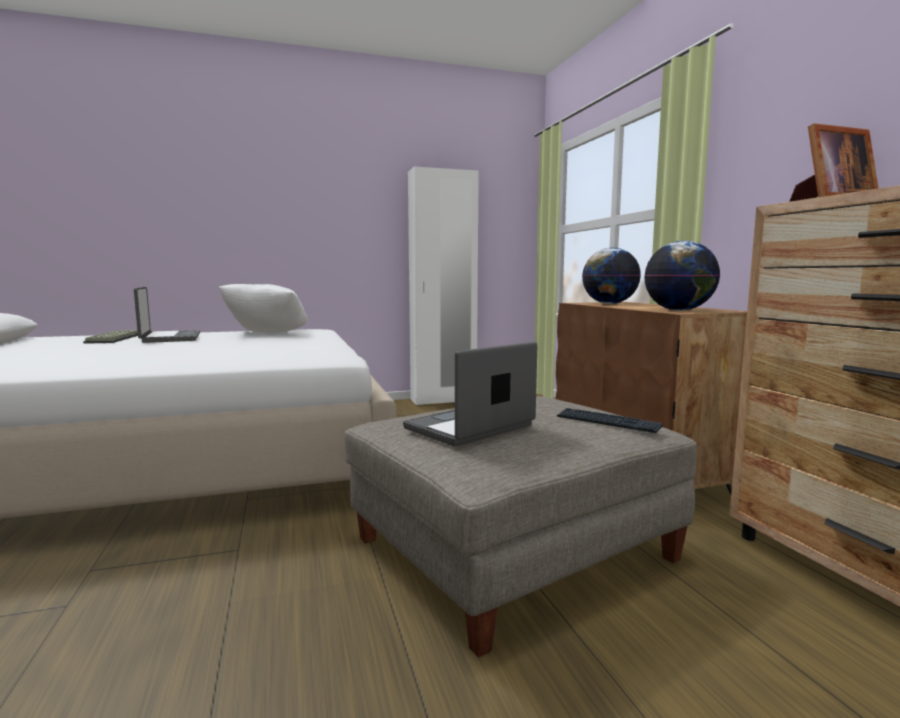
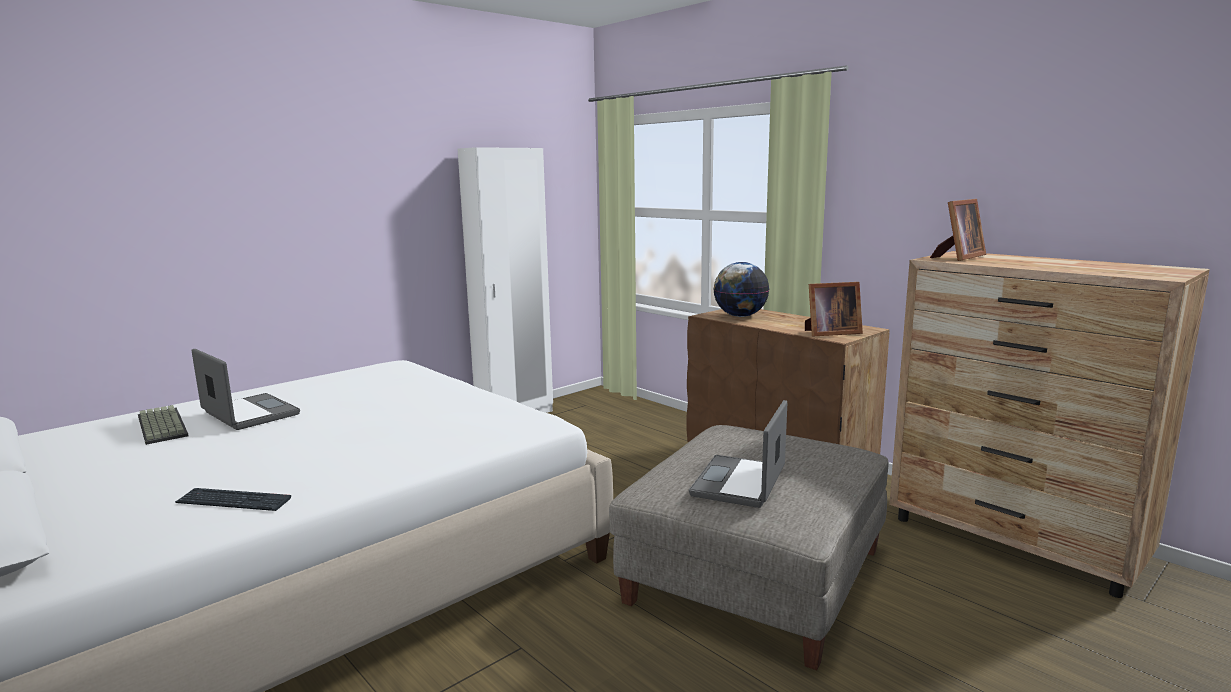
camera: 25 degrees left, 5 degrees up
white pillow [219,284,308,333] -> none
keyboard [557,408,663,433] -> keyboard moved to [175,488,291,511]
globe [644,241,720,311] -> picture frame [805,282,863,337]

